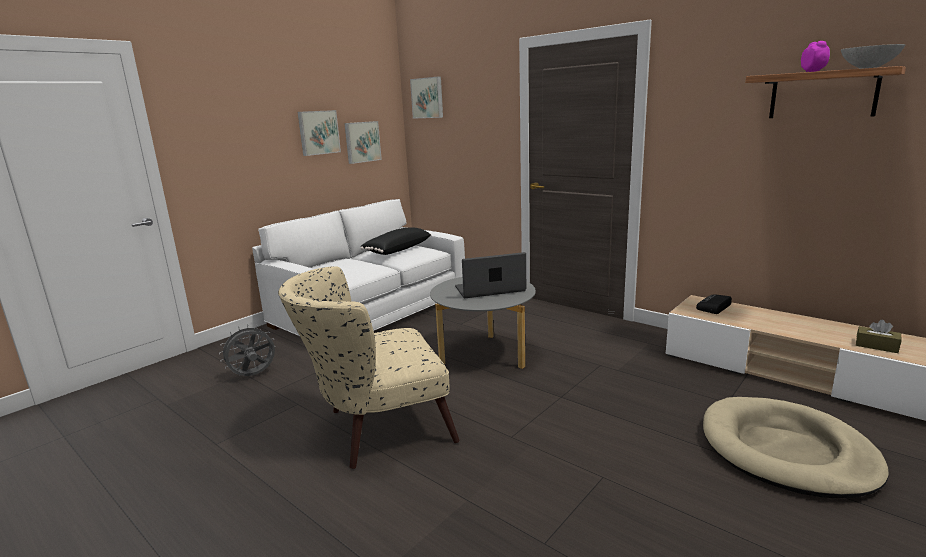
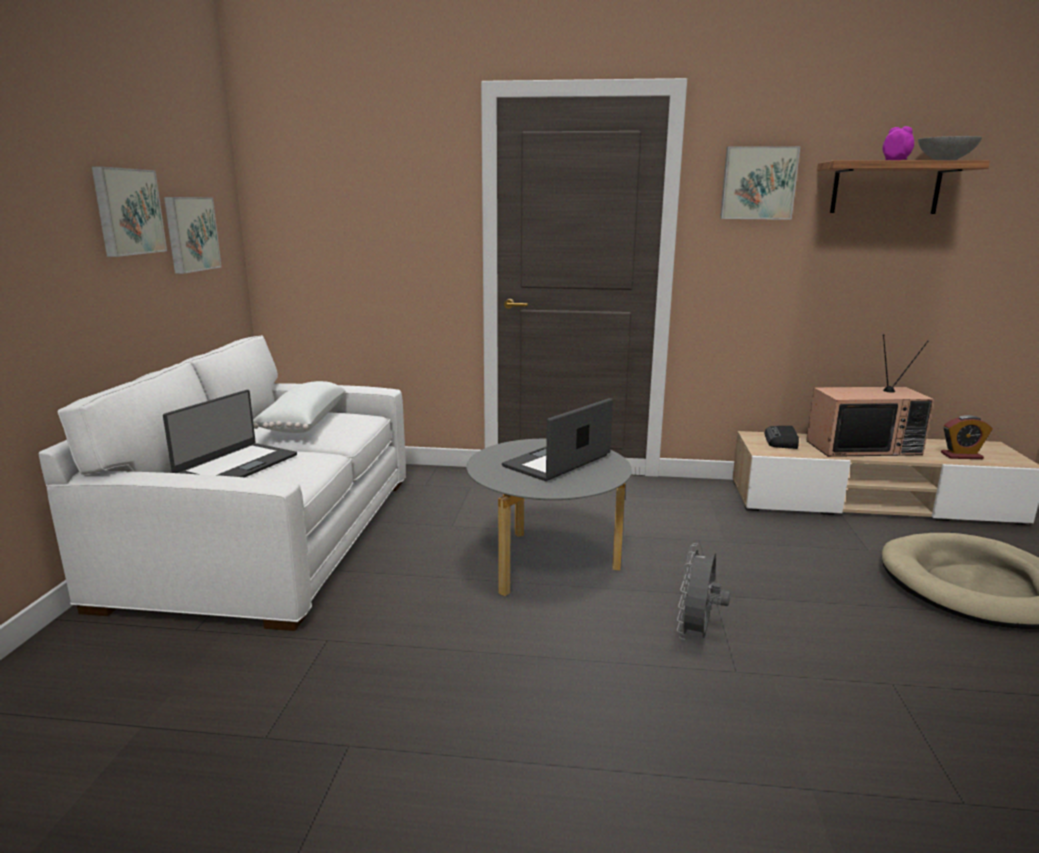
camera: 35 degrees left, 0 degrees up
grey fan [219,324,275,376] -> grey fan moved to [677,543,730,640]
beige armchair [278,266,459,469] -> none
black pillow [361,227,431,255] -> white pillow [253,381,346,433]
picture [410,77,443,119] -> picture moved to [720,146,800,220]
brown tissue box [856,320,902,353] -> alarm clock [941,415,993,459]
none -> laptop [163,390,297,477]
none -> television [807,334,934,457]

